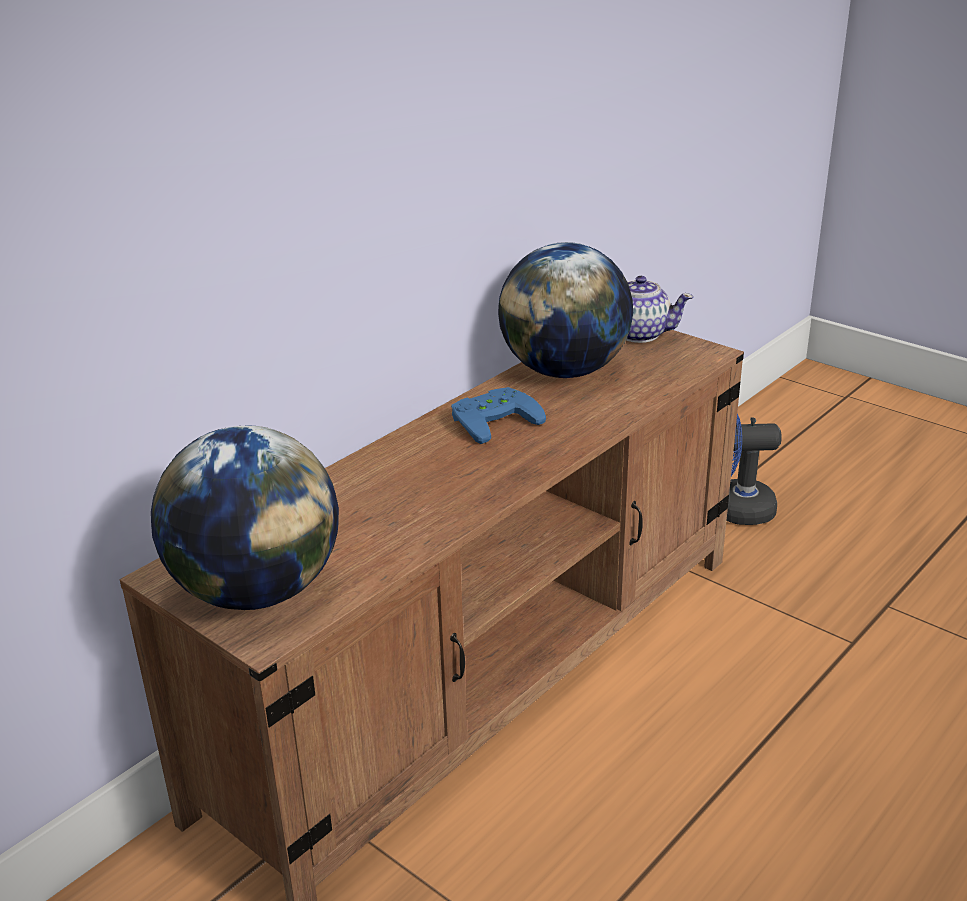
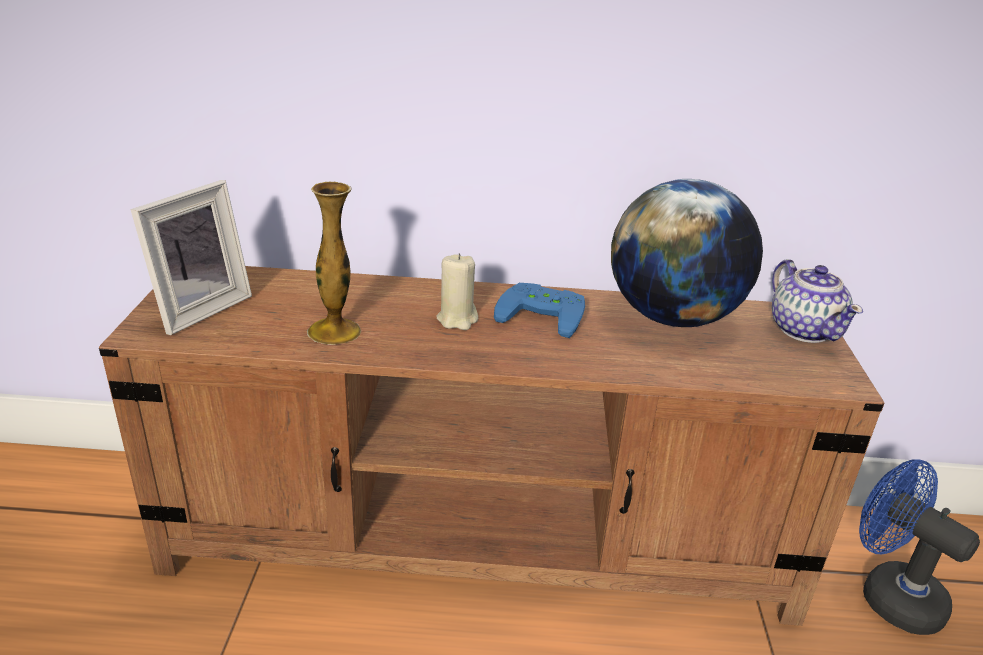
camera: 50 degrees right, 0 degrees up
globe [151,425,339,610] -> picture frame [131,180,252,335]
none -> vase [307,182,361,345]
none -> beige candle [437,253,478,330]

